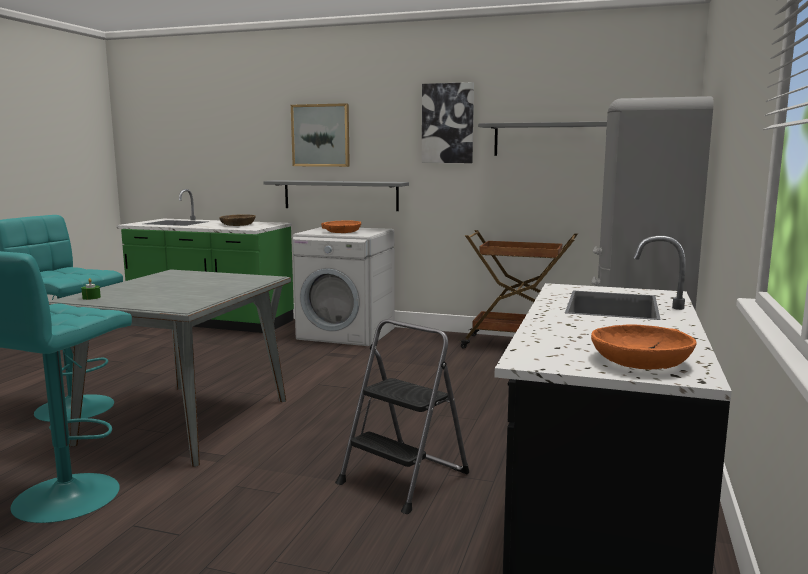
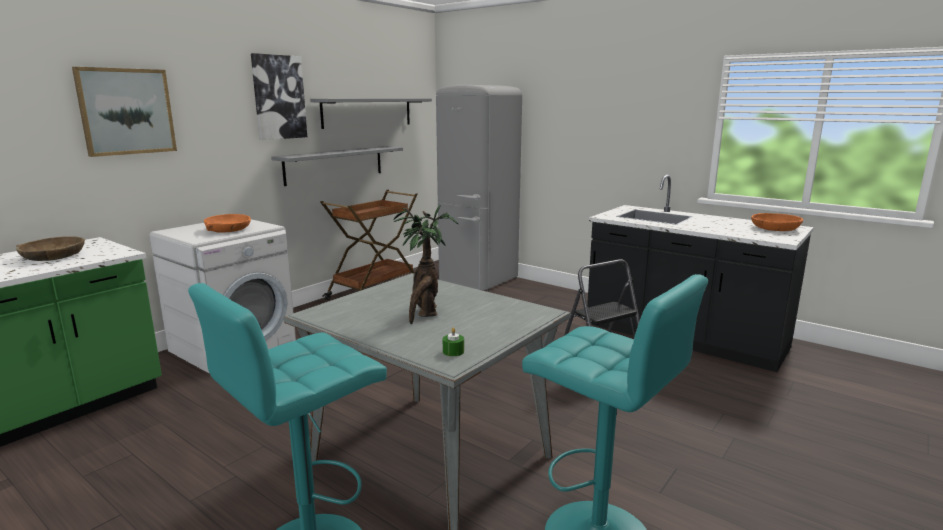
camera: 70 degrees left, 5 degrees up
grey shelf [263,180,409,211] -> grey shelf moved to [271,146,403,186]
none -> potted plant [393,205,459,324]

